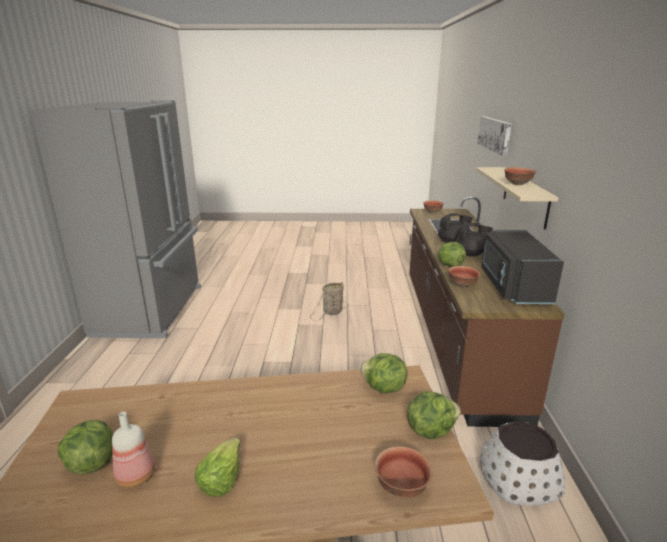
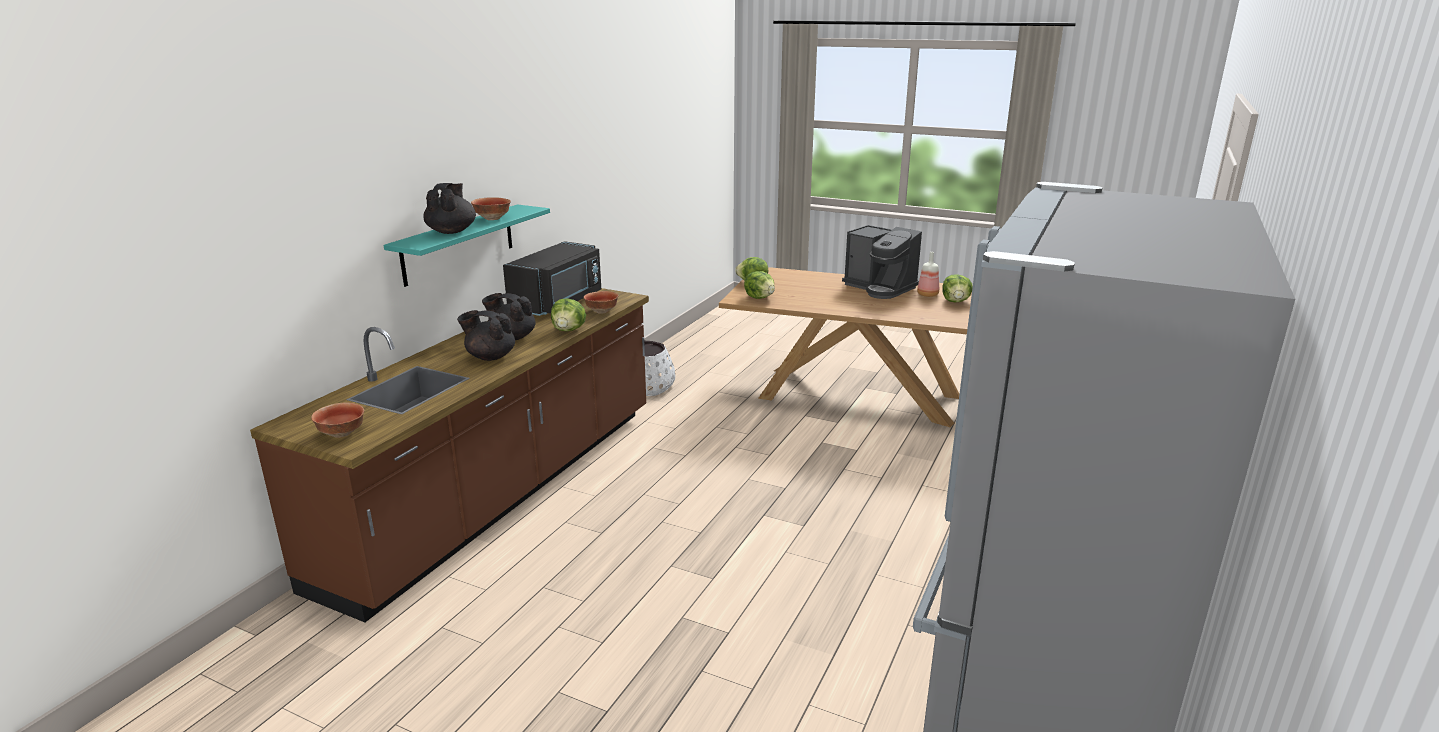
camera: 155 degrees left, 0 degrees up
lettuce [195,438,240,497] -> coffee machine [842,225,922,299]
basket [309,282,349,321] -> none
bowl [375,446,433,498] -> none
beige shelf [476,167,558,230] -> turquoise shelf [384,204,550,287]
picture [478,116,512,156] -> none
none -> black teapot [424,183,476,234]

